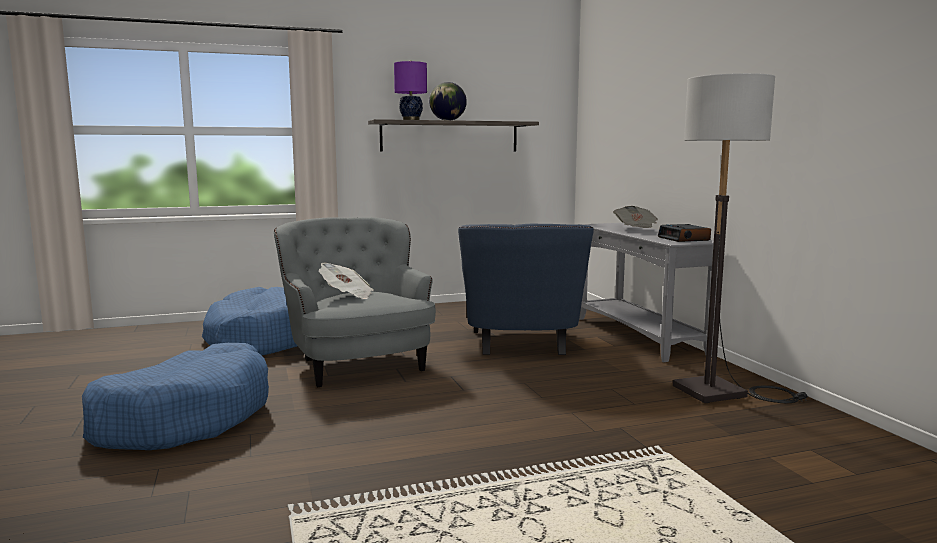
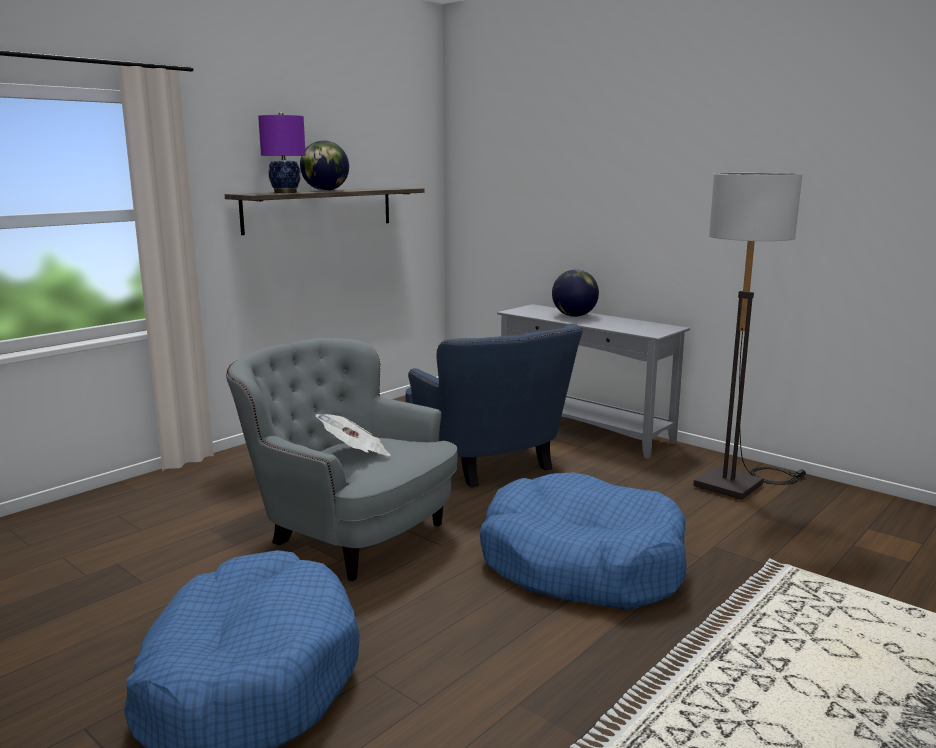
camera: 30 degrees left, 5 degrees up
blue dog bed [202,287,297,356] -> blue dog bed moved to [480,472,687,610]
newspaper [613,206,658,228] -> globe [552,270,599,317]
alarm clock [658,224,711,242] -> none

